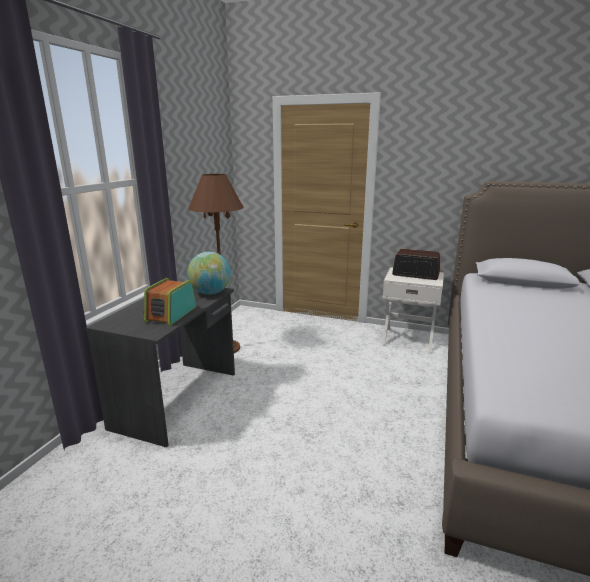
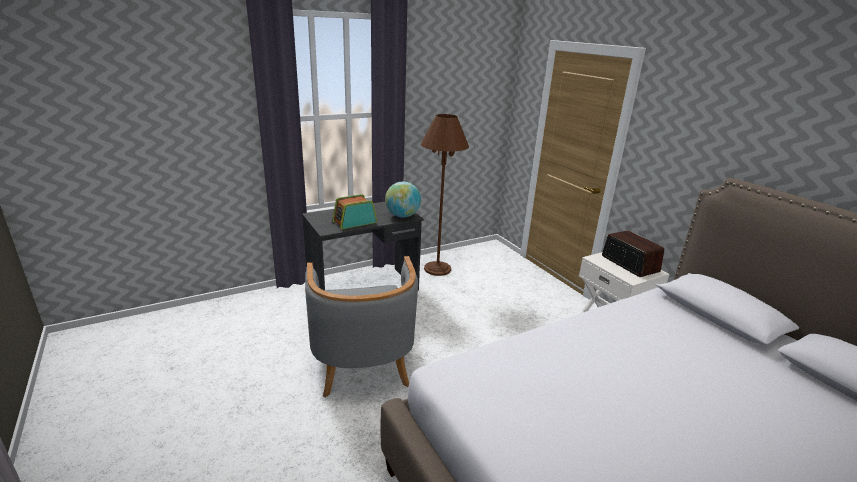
camera: 40 degrees right, 5 degrees up
none -> grey armchair [305,256,418,398]

